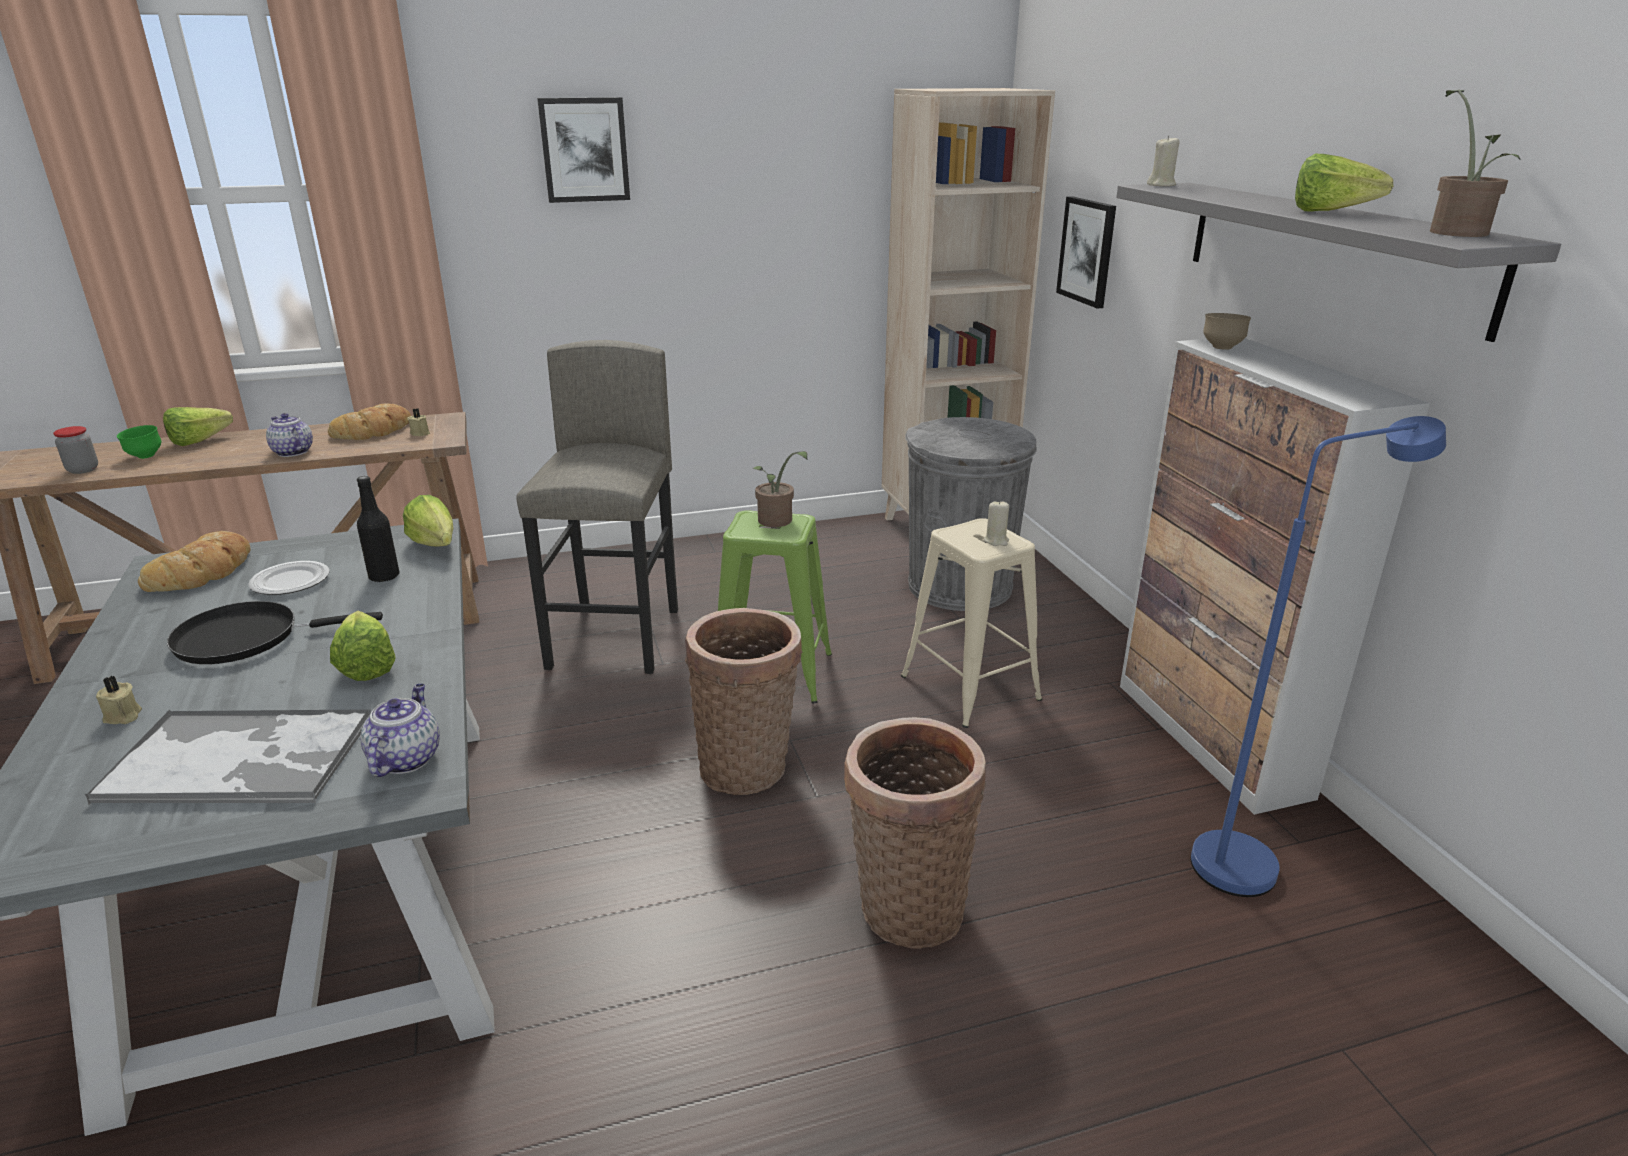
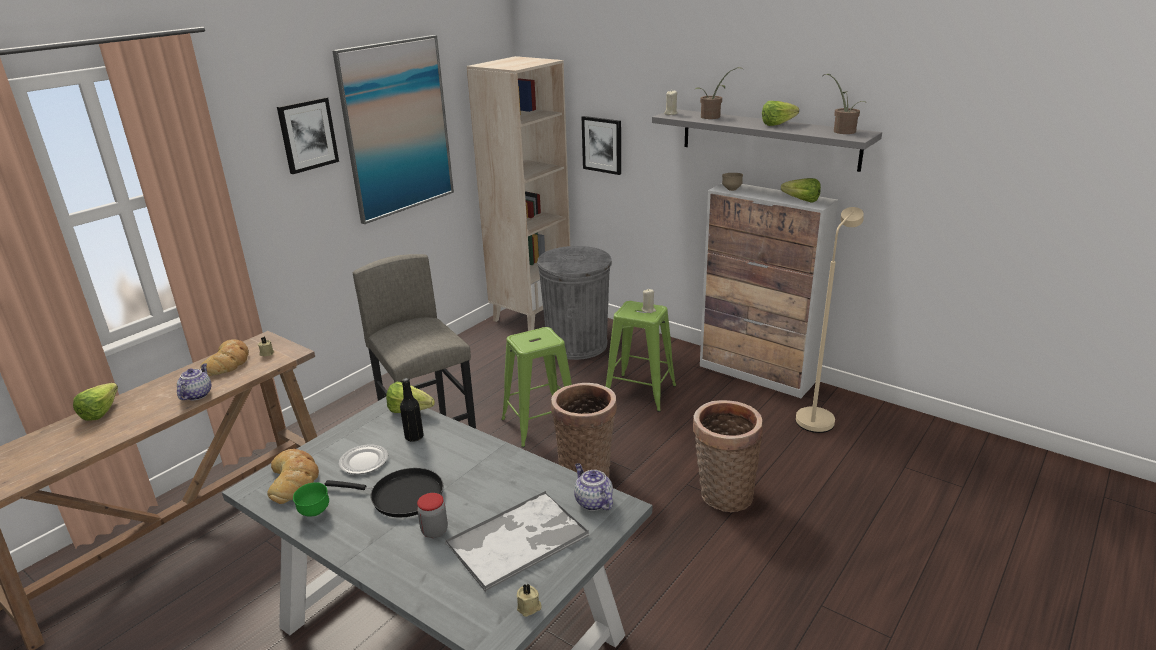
camera: 35 degrees left, 0 degrees up
jar [53,426,98,474] -> jar moved to [417,493,448,538]
beige candle [96,676,142,724] -> beige candle moved to [517,584,542,617]
green bowl [117,425,162,459] -> green bowl moved to [293,482,329,516]
black frying pan [167,601,383,664] -> black frying pan turned 120 degrees counterclockwise [325,468,443,518]
teapot [266,413,313,457] -> teapot turned 90 degrees clockwise [177,363,211,400]
lettuce [330,611,396,681] -> lettuce moved to [781,178,821,203]
potted plant [753,451,807,527] -> potted plant moved to [694,67,744,119]
beige stool [901,518,1042,728] -> green stool [606,301,676,412]
blue floor lamp [1191,416,1446,897] -> beige floor lamp [796,207,864,433]
none -> picture [332,35,454,224]

